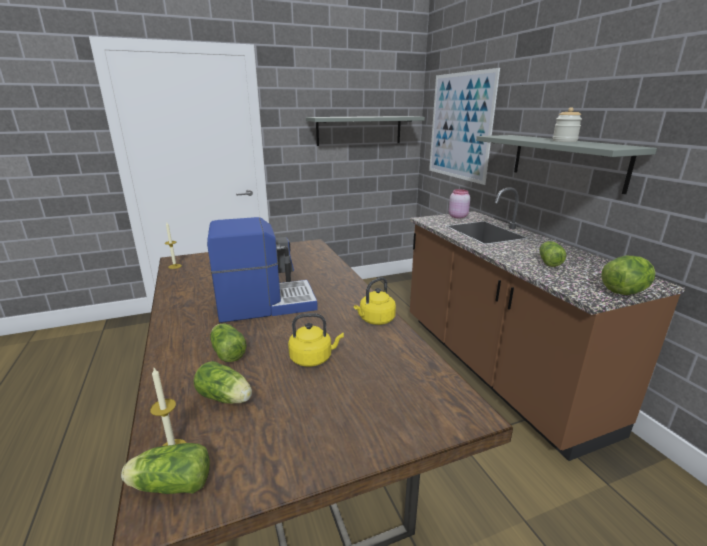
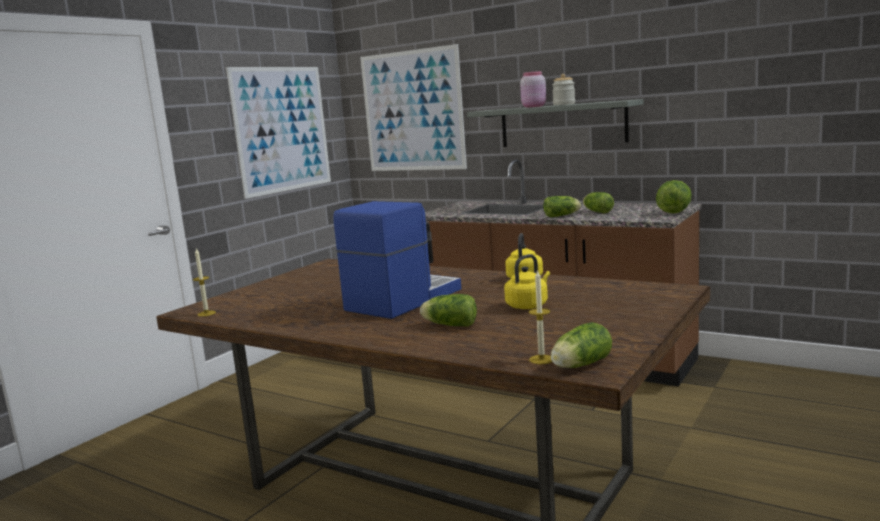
camera: 35 degrees left, 10 degrees down
lettuce [193,361,252,404] -> lettuce moved to [543,196,581,217]
grey shelf [306,116,425,146] -> picture [226,67,331,199]
pink jar [449,189,470,218] -> pink jar moved to [520,71,546,108]

